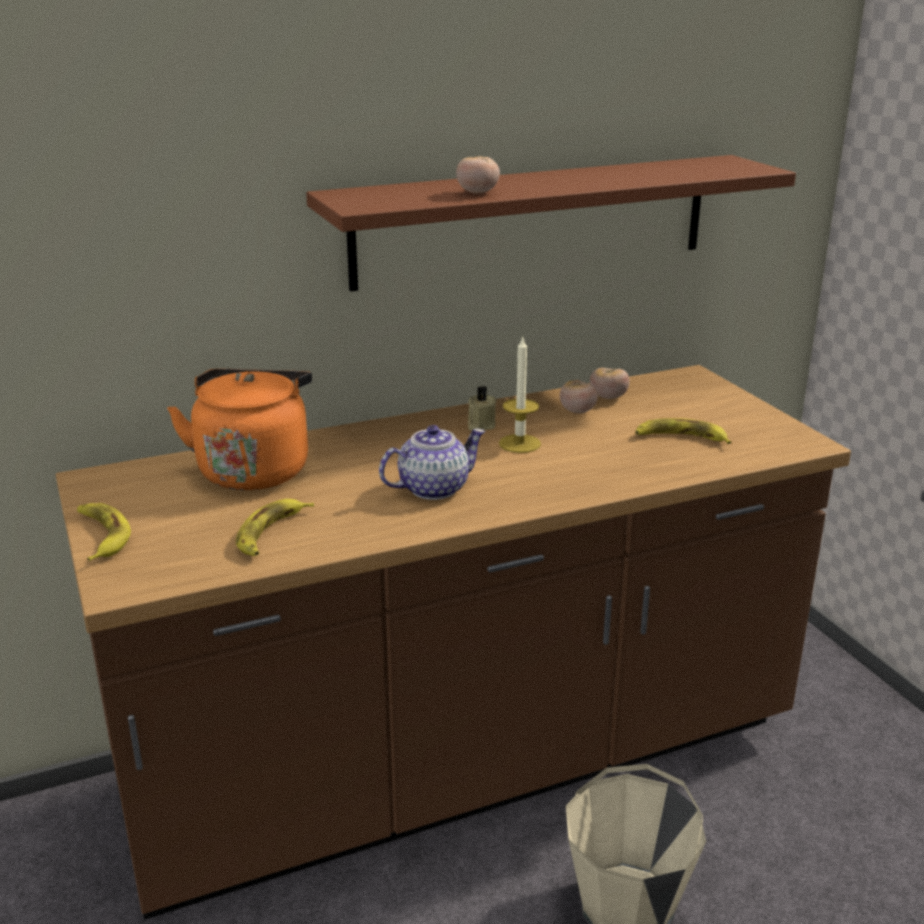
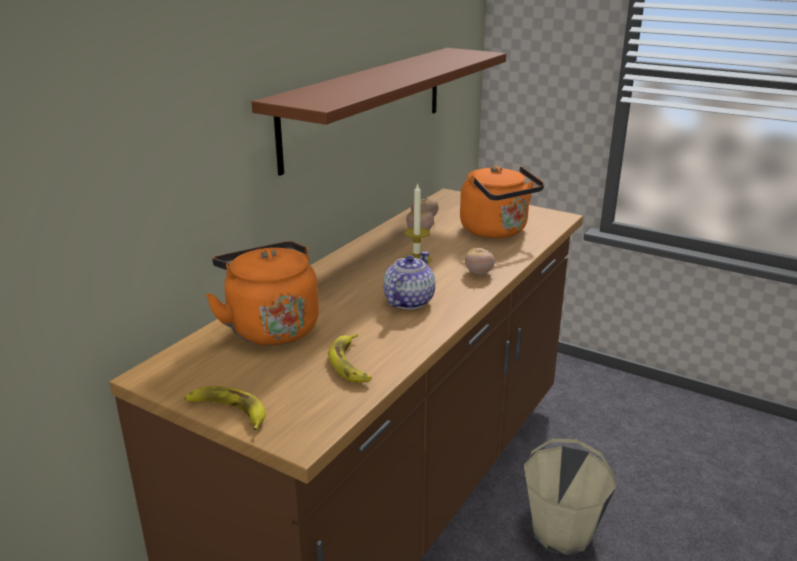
camera: 35 degrees left, 0 degrees up
tomato [456,156,500,194] -> tomato moved to [465,248,495,275]
beige candle [468,386,497,431] -> none
banana [635,418,732,444] -> orange kettle [460,166,544,238]

